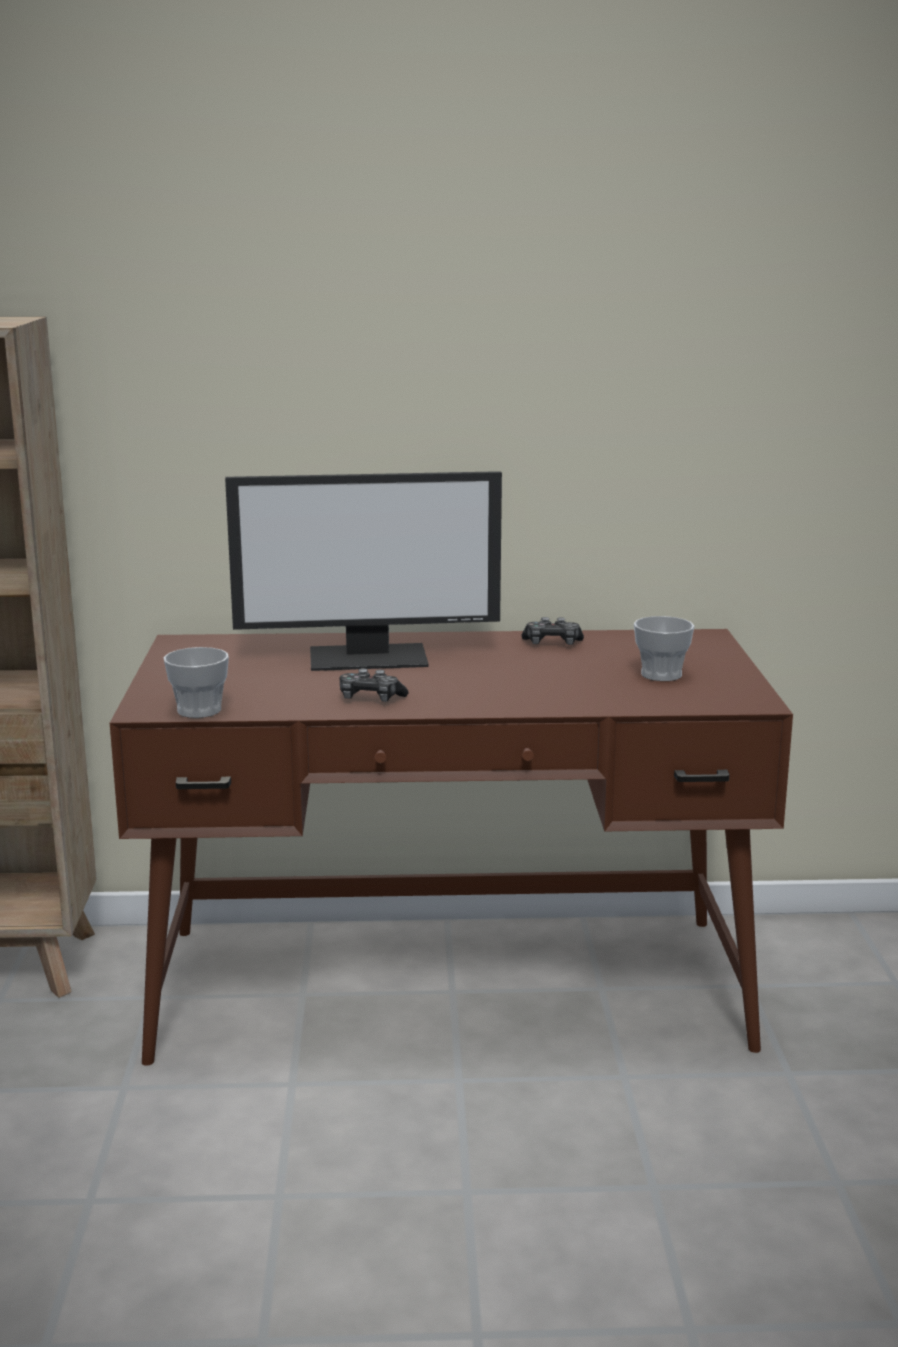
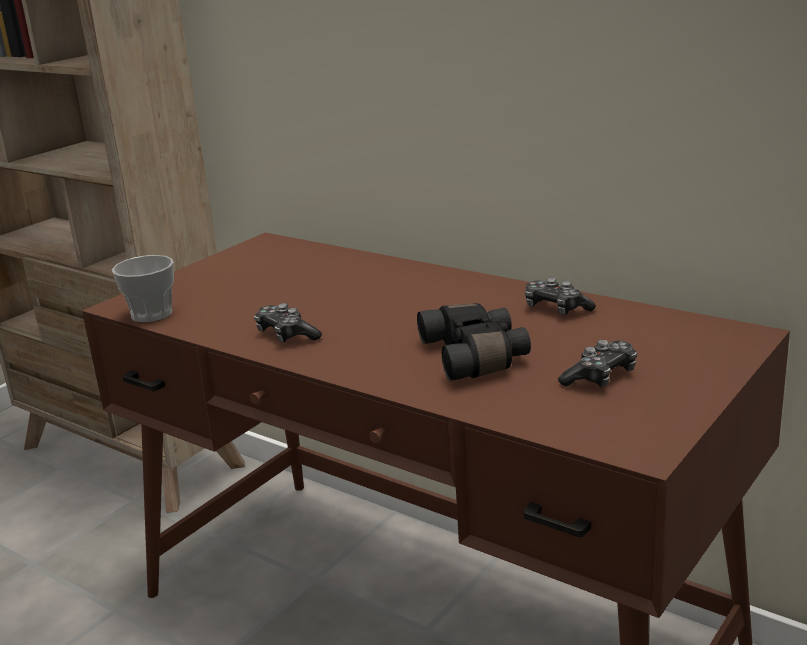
camera: 40 degrees right, 5 degrees up
monitor [225,471,502,671] -> none
cup [634,616,694,681] -> game controller [558,340,637,387]
none -> black binoculars [417,303,531,381]

